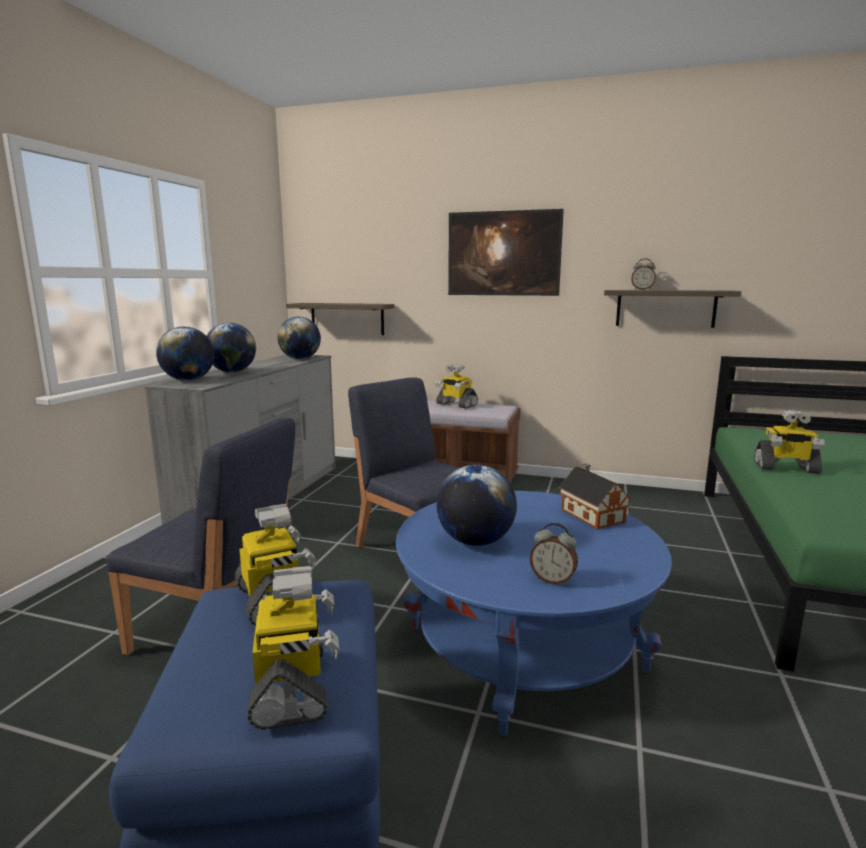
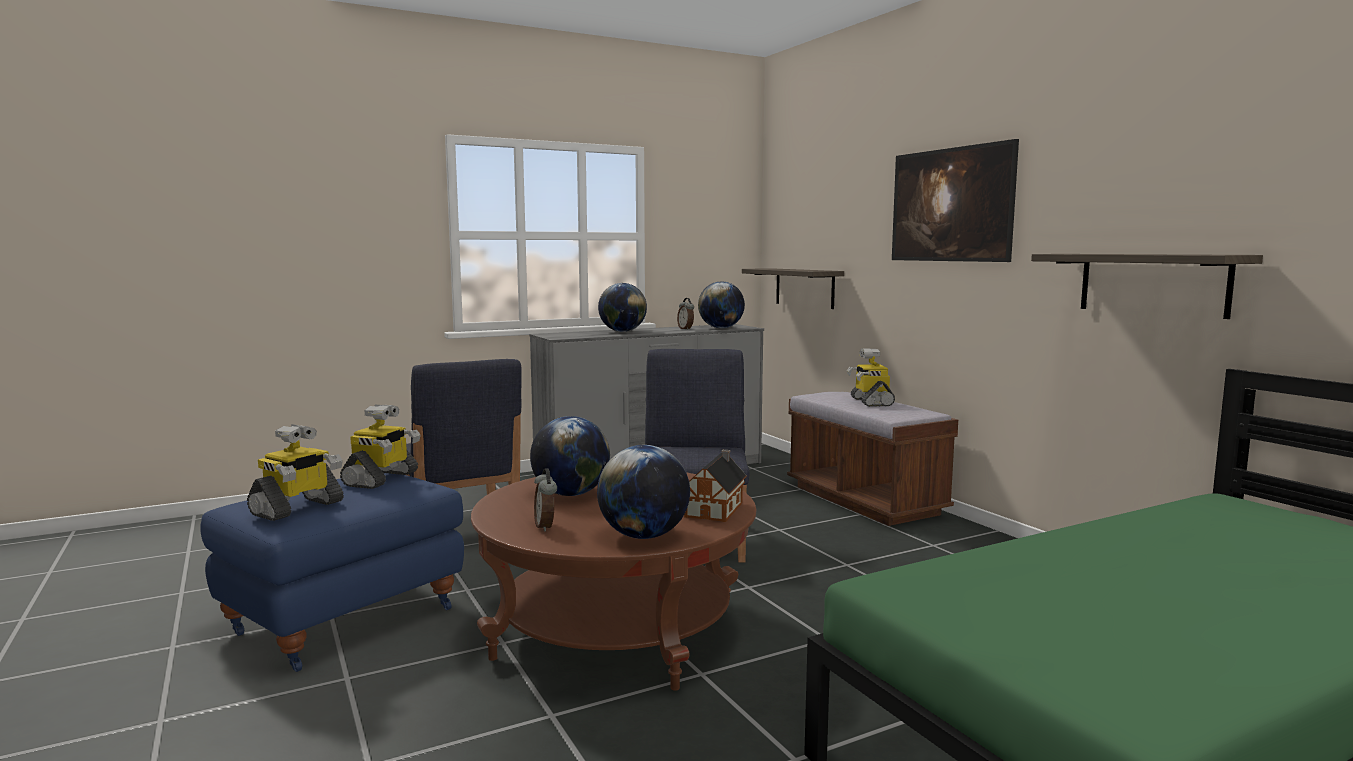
camera: 45 degrees right, 5 degrees down
globe [156,327,214,381] -> globe moved to [597,445,690,539]
blue coffee table [396,491,672,736] -> brown coffee table [471,473,756,691]
alarm clock [631,258,656,290] -> alarm clock moved to [677,298,694,330]
toy robot [754,410,825,474] -> none

